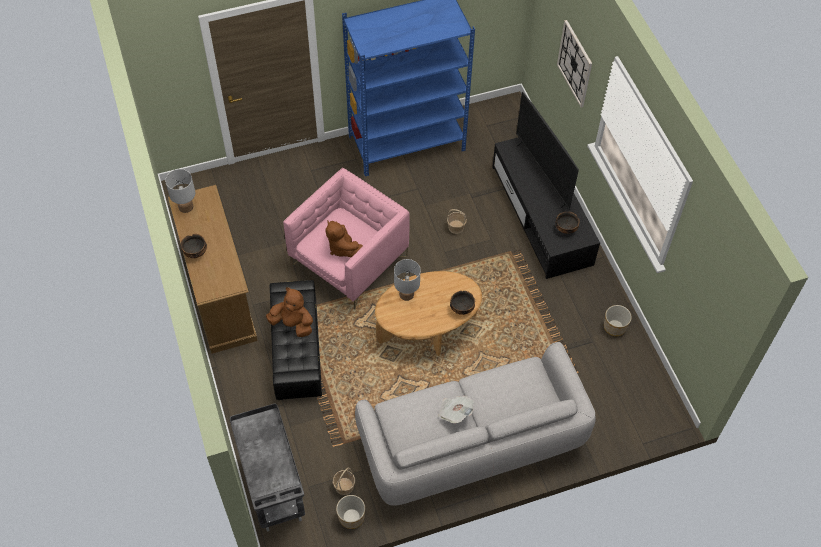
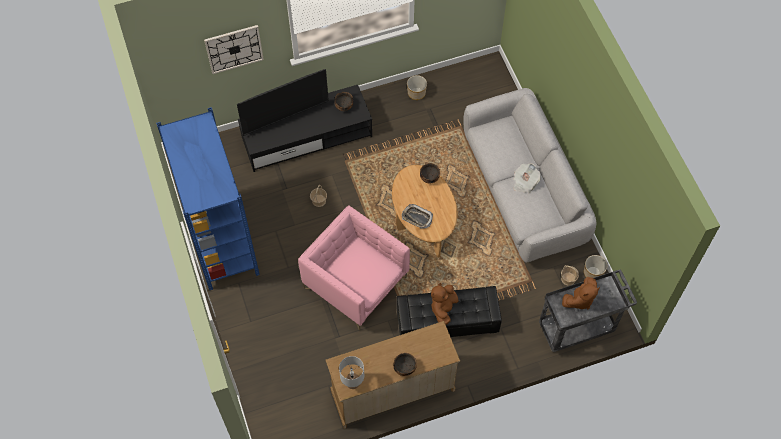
camera: 90 degrees left, 5 degrees up
brown plush toy [325,221,363,257] -> brown plush toy moved to [562,277,600,309]
grey table lamp [394,259,420,301] -> tray [402,204,433,228]

